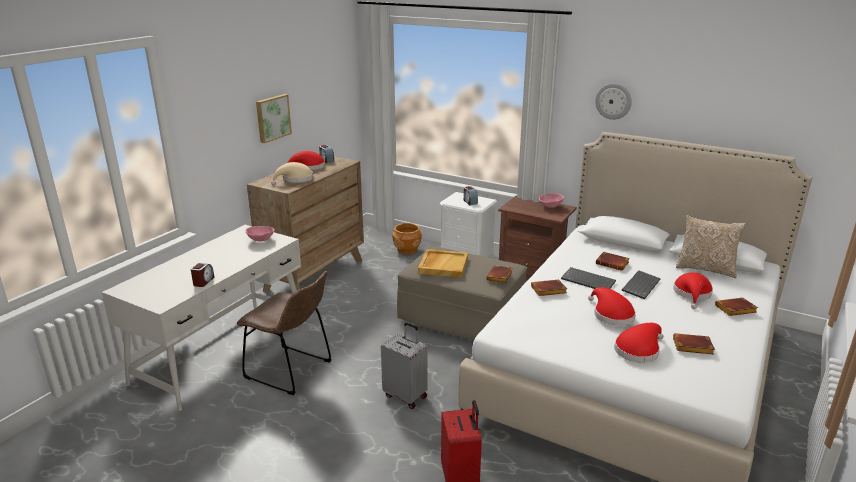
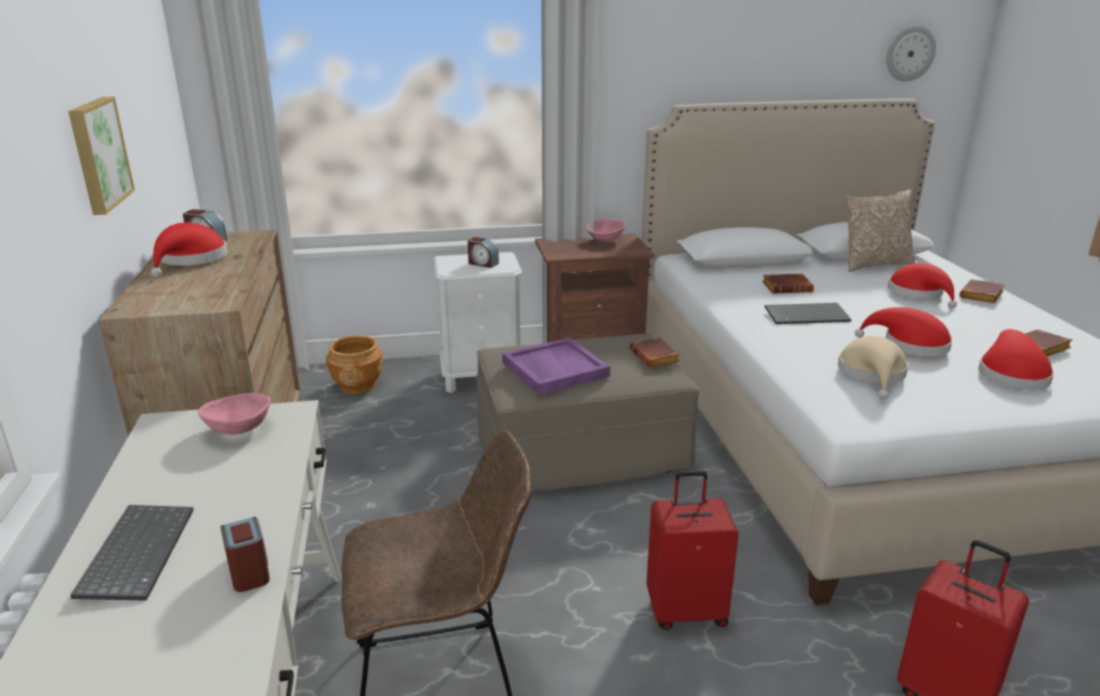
camera: 40 degrees left, 0 degrees up
beige hat [271,162,313,185] -> beige hat moved to [838,336,908,400]
grey suitcase [381,322,428,409] -> red suitcase [646,470,739,630]
beige tray [418,249,468,278] -> purple tray [502,338,610,395]
brown book [531,280,567,296] -> none
wall clock [595,83,632,120] -> wall clock moved to [886,26,936,82]
keyboard [622,270,661,299] -> keyboard moved to [70,505,193,601]

